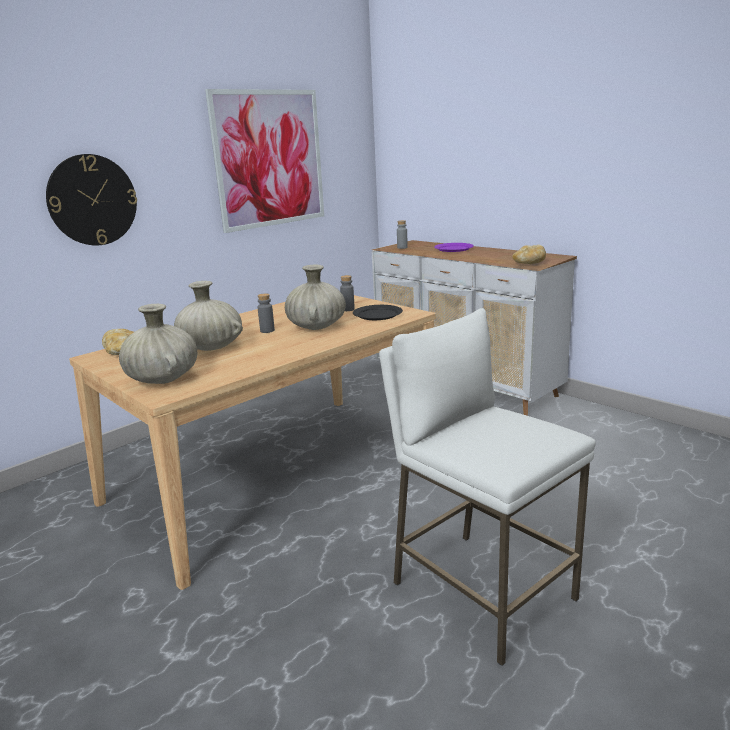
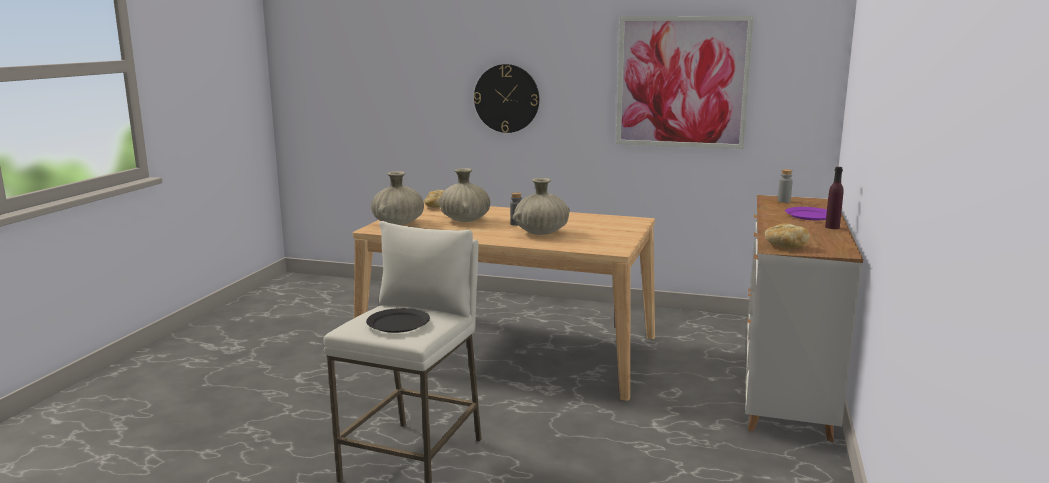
camera: 60 degrees right, 5 degrees down
grey bottle [340,275,355,311] -> none
black plate [353,305,403,320] -> black plate moved to [366,308,430,333]
none -> purple bottle [825,167,844,229]

